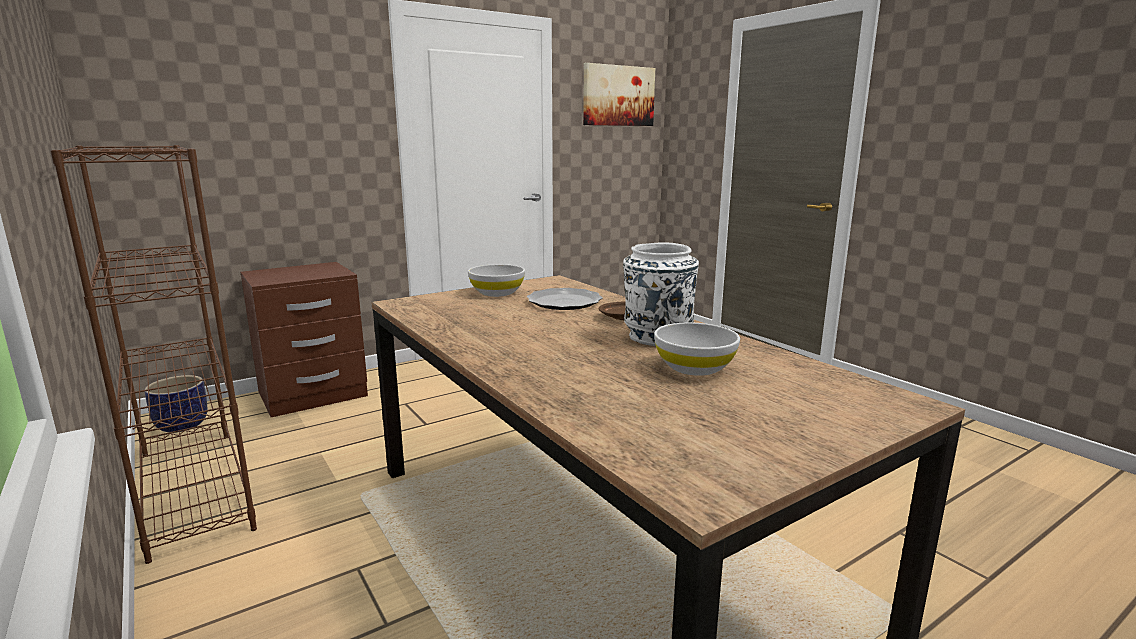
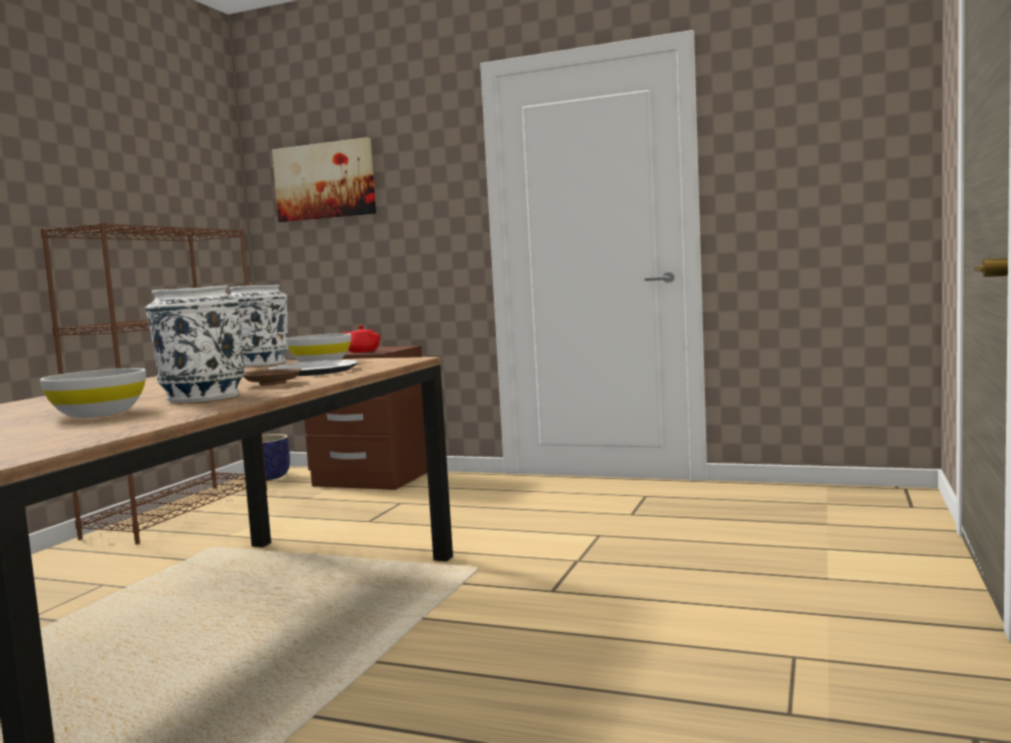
camera: 55 degrees right, 10 degrees down
picture [583,63,655,126] -> picture moved to [272,137,376,222]
none -> white vase [229,285,289,366]
none -> red teapot [342,325,380,353]

